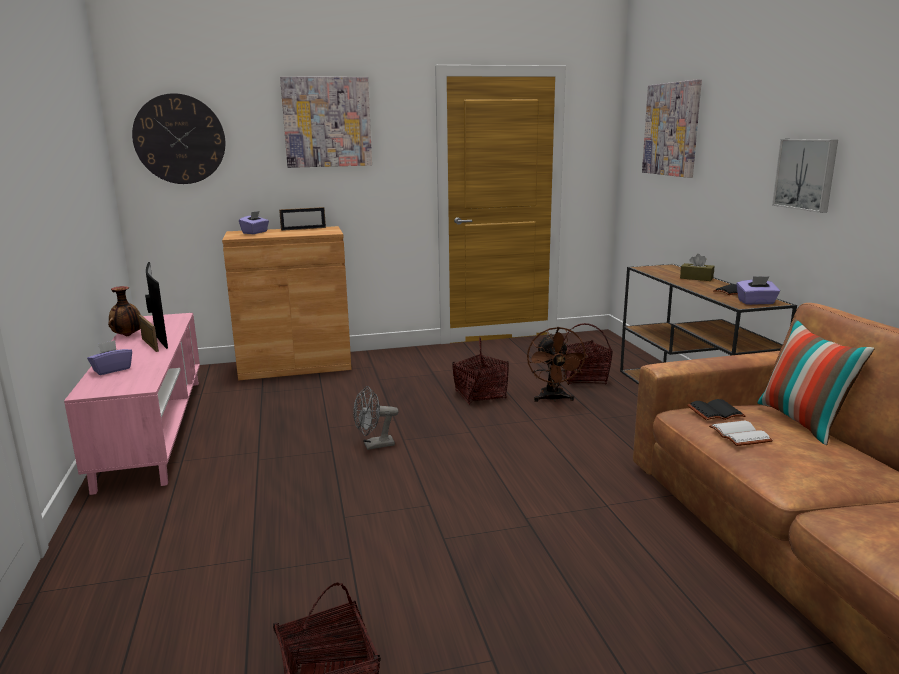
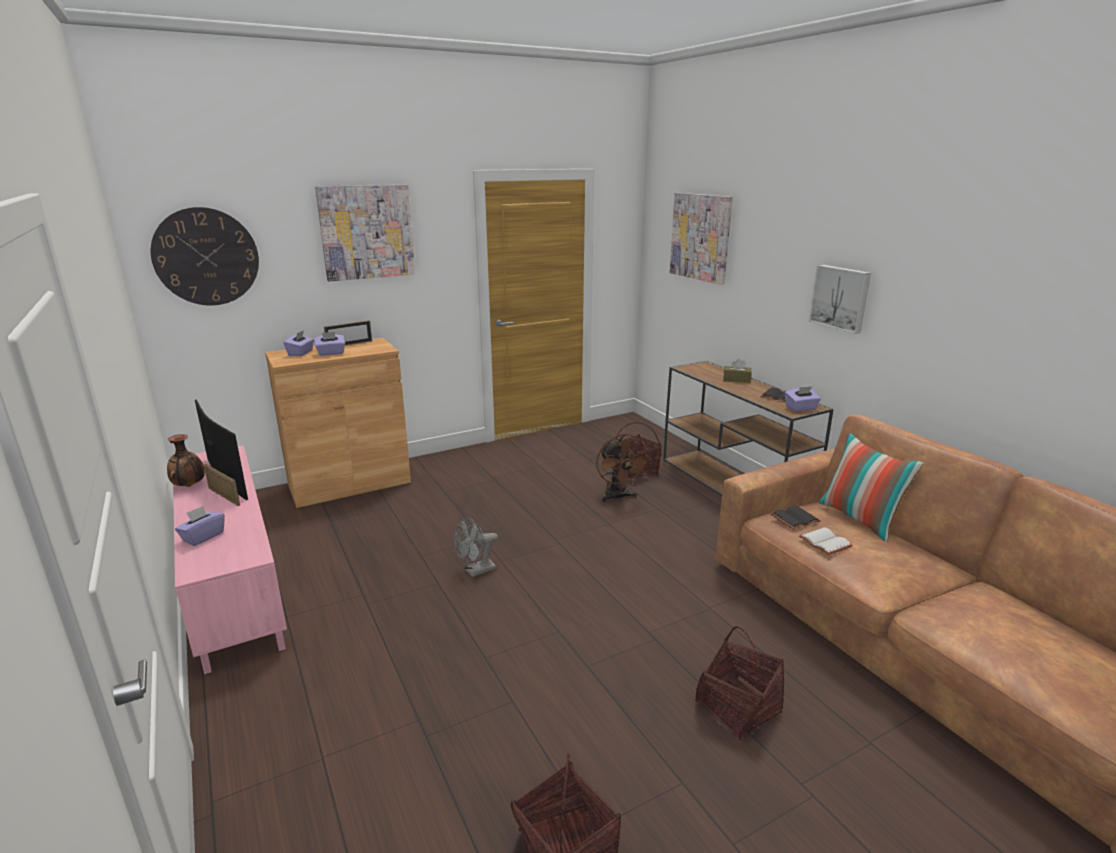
camera: 15 degrees left, 5 degrees up
basket [452,337,509,405] -> basket moved to [695,626,784,741]
none -> purple tissue box [314,332,345,356]

